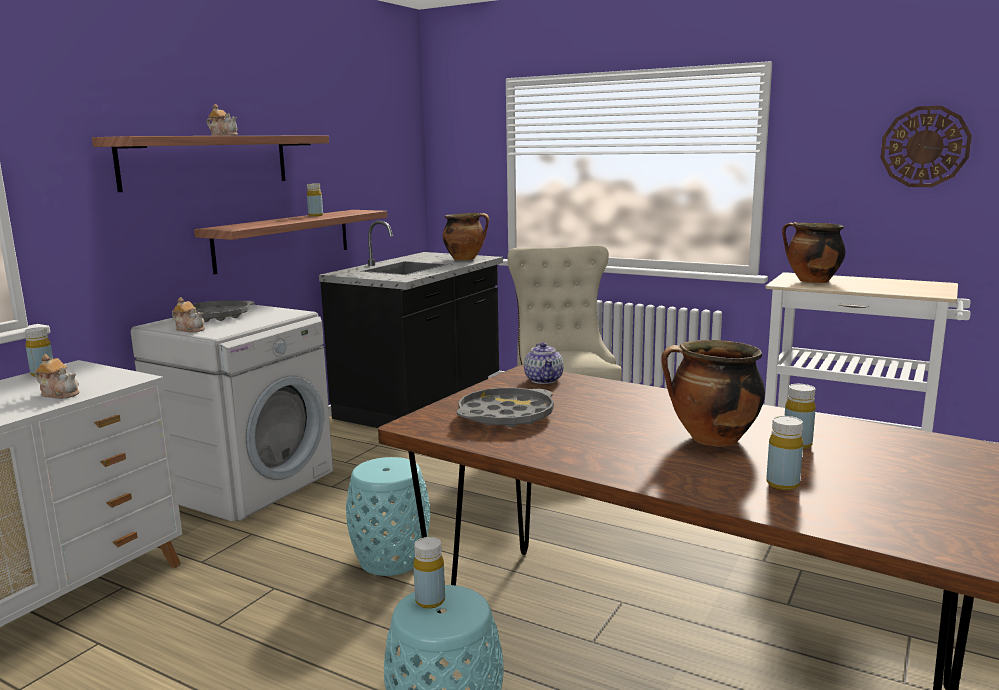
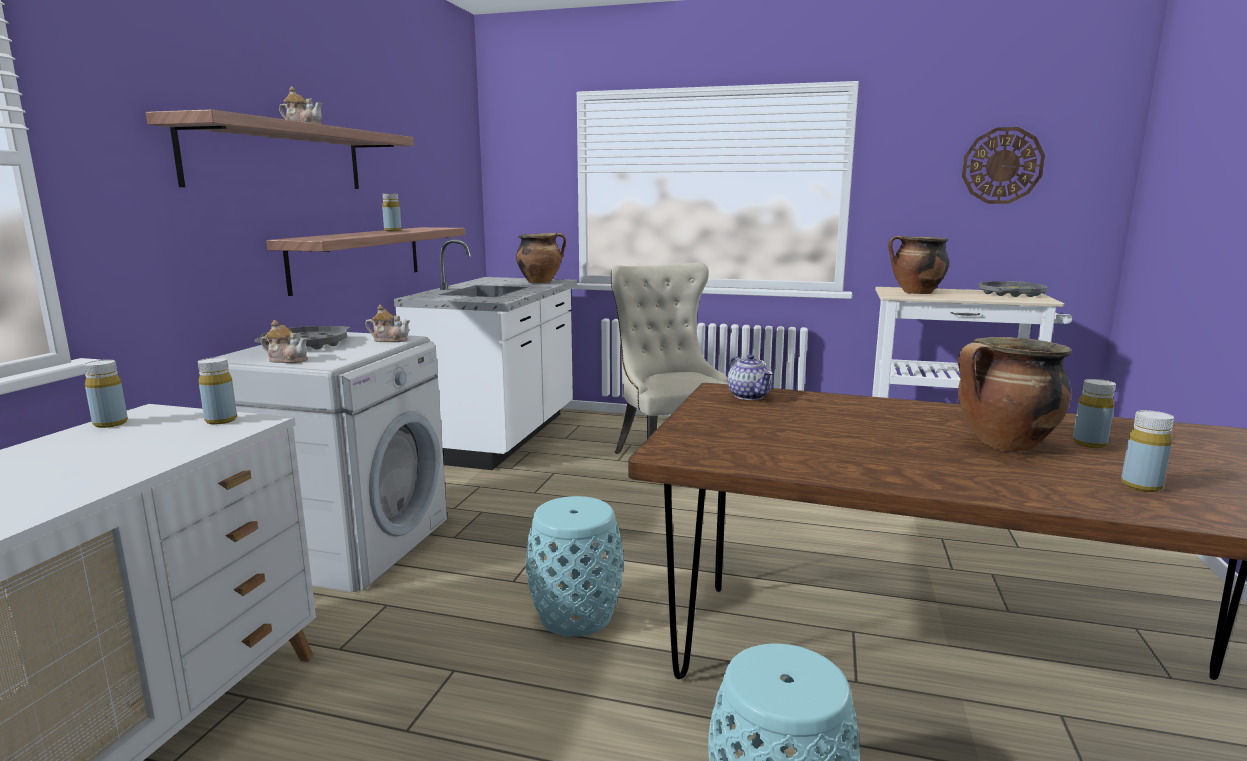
camera: 15 degrees left, 0 degrees up
teapot [35,354,80,399] -> teapot moved to [365,305,410,342]
black counter [319,221,503,428] -> white counter [394,239,577,470]
yellow bottle [413,537,445,609] -> yellow bottle moved to [198,357,237,425]
grey tray [457,388,554,428] -> grey tray moved to [978,281,1048,297]

